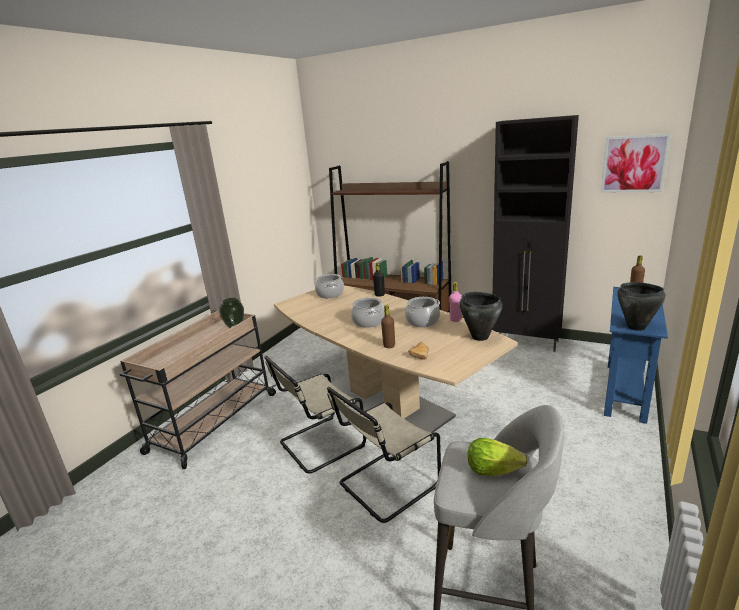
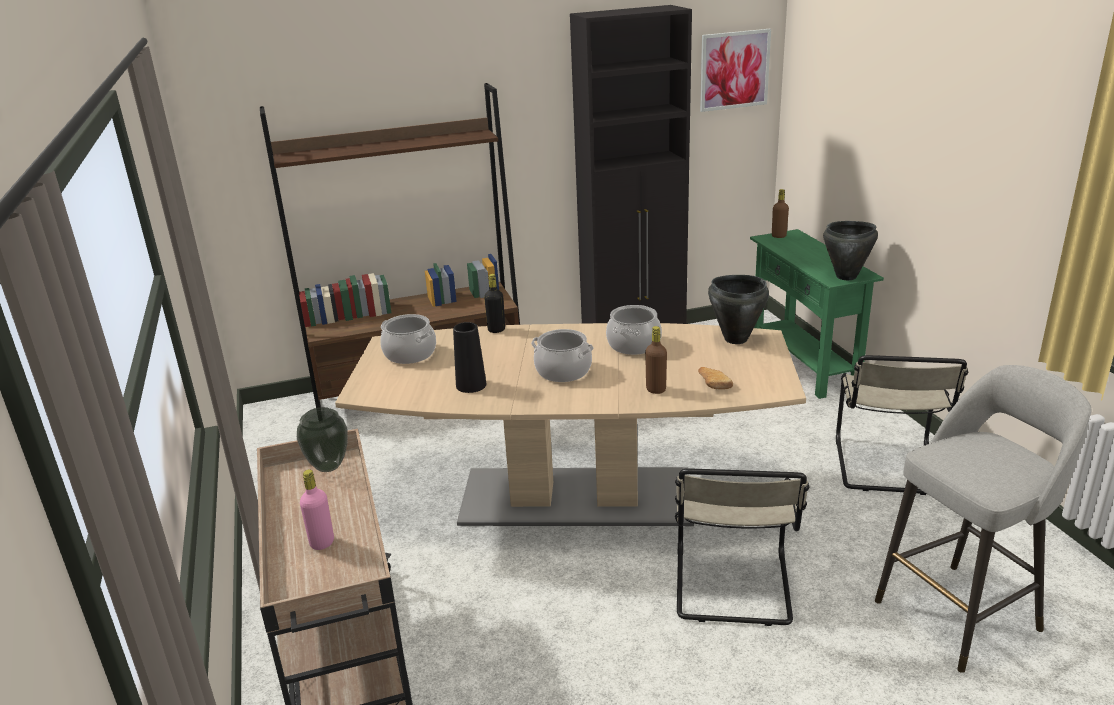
camera: 45 degrees left, 5 degrees up
beige chair [264,356,366,473] -> beige chair moved to [836,355,968,495]
pink bottle [449,282,462,322] -> pink bottle moved to [300,469,334,550]
lettuce [468,438,528,476] -> none
blue console table [604,287,668,424] -> green console table [750,229,884,399]
none -> black vase [453,322,486,393]

